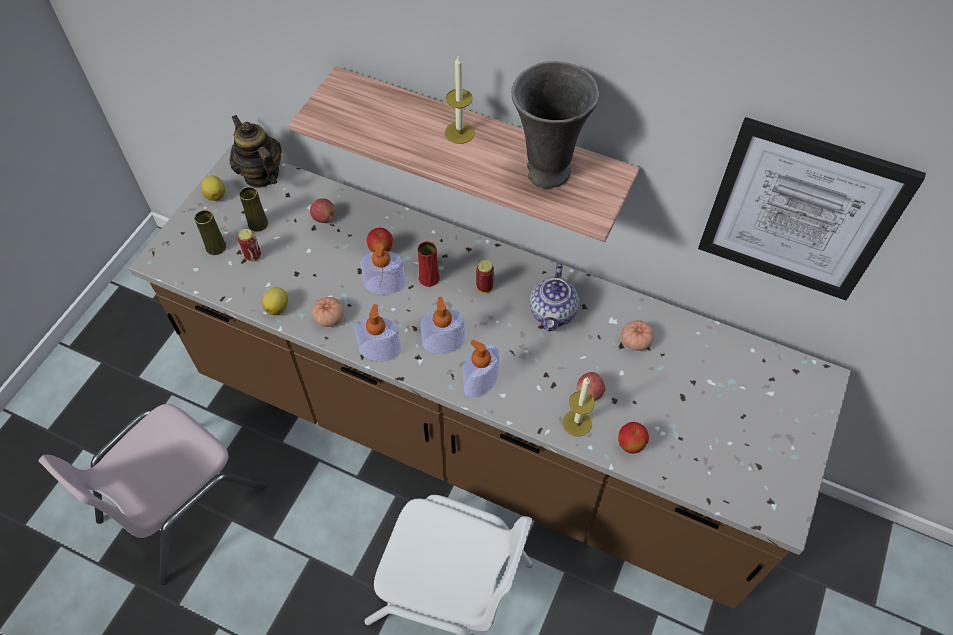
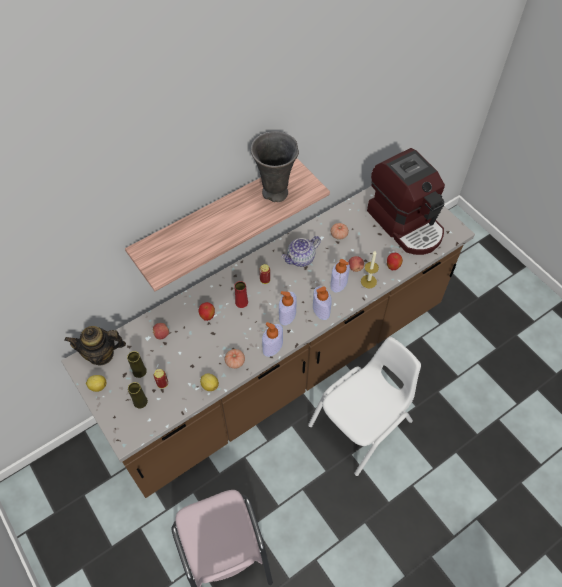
camera: 60 degrees left, 0 degrees up
soap dispenser [360,243,405,295] -> soap dispenser moved to [330,259,350,293]
candle [445,55,475,144] -> none
teapot [530,263,579,331] -> teapot turned 105 degrees clockwise [282,236,321,267]
picture [698,117,926,301] -> none
none -> coffee machine [367,148,445,255]

